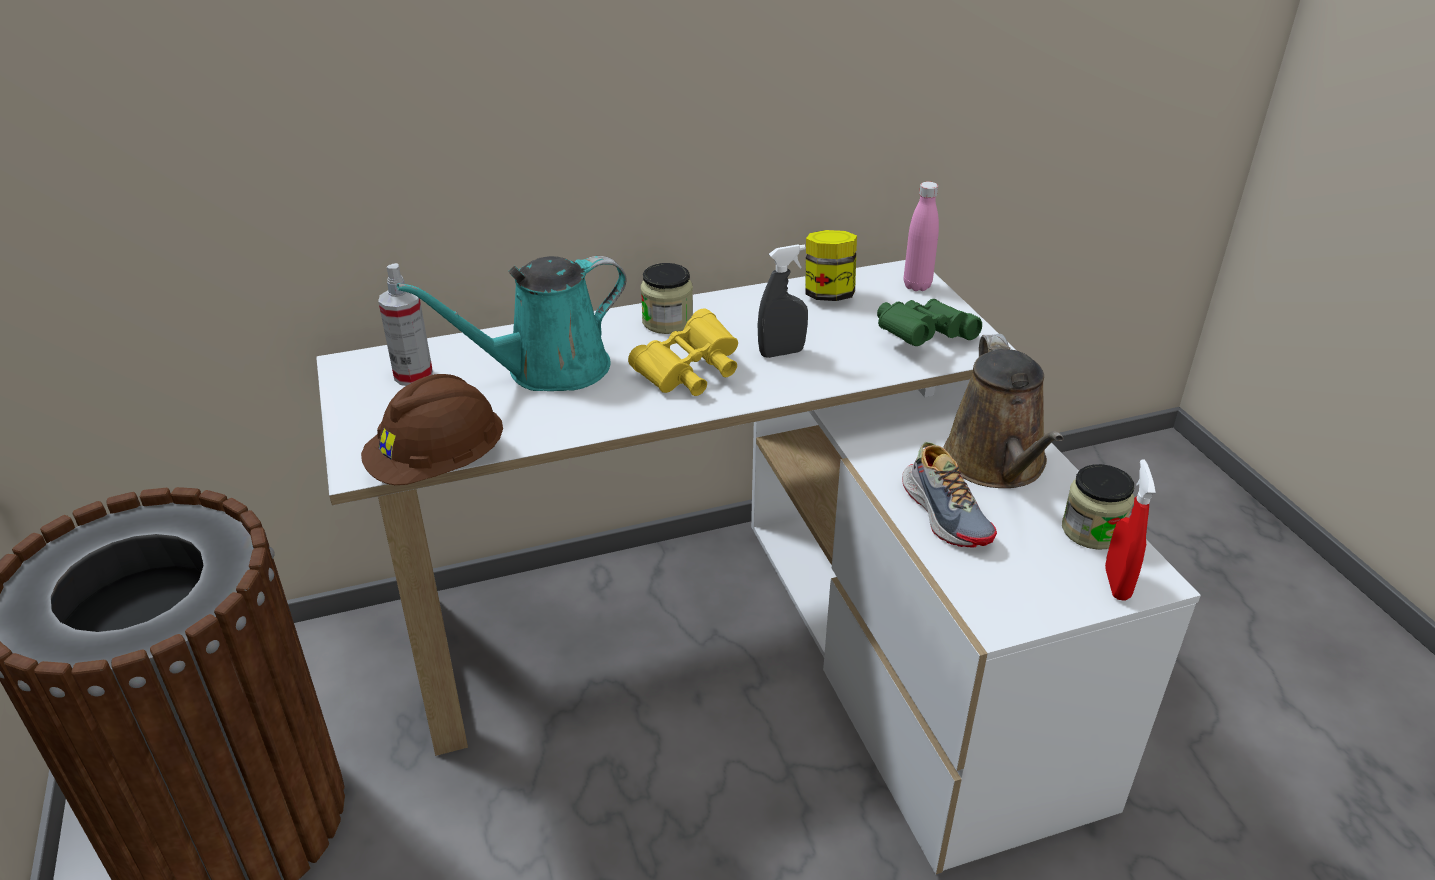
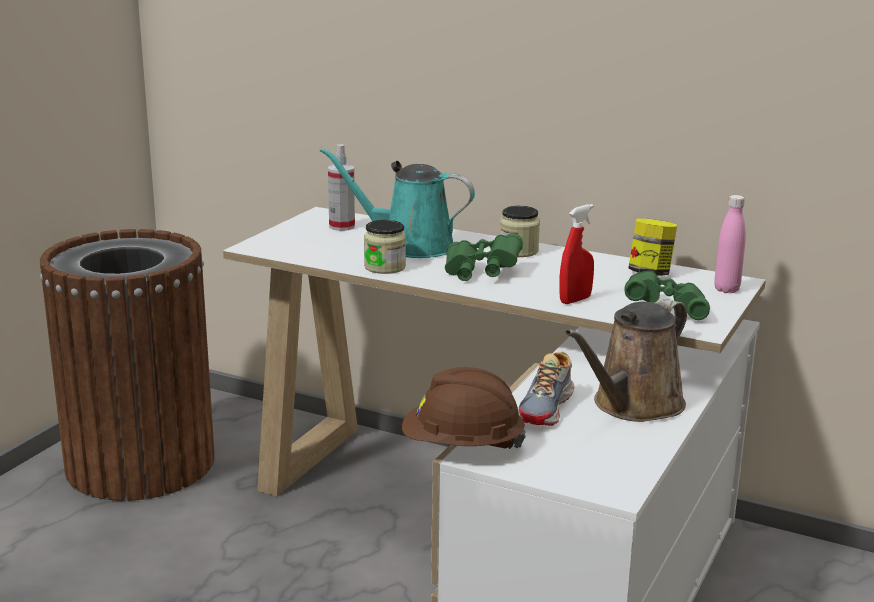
camera: 45 degrees right, 15 degrees down
brown hard hat [361,374,503,485] -> brown hard hat moved to [402,367,526,449]
yellow binoculars [628,309,738,396] -> green binoculars [445,233,523,281]
grey spray bottle [758,245,808,358] -> none
jar [1062,464,1134,549] -> jar moved to [364,220,406,274]
red spray bottle [1105,459,1156,601] -> red spray bottle moved to [559,204,594,304]

